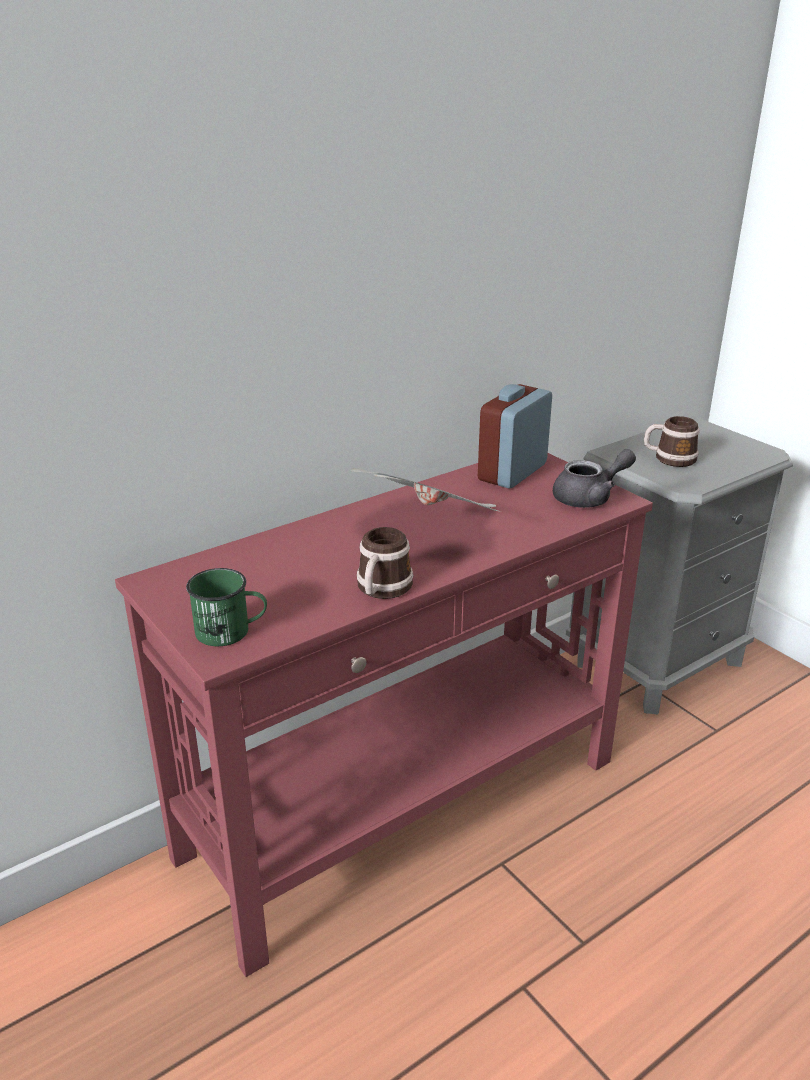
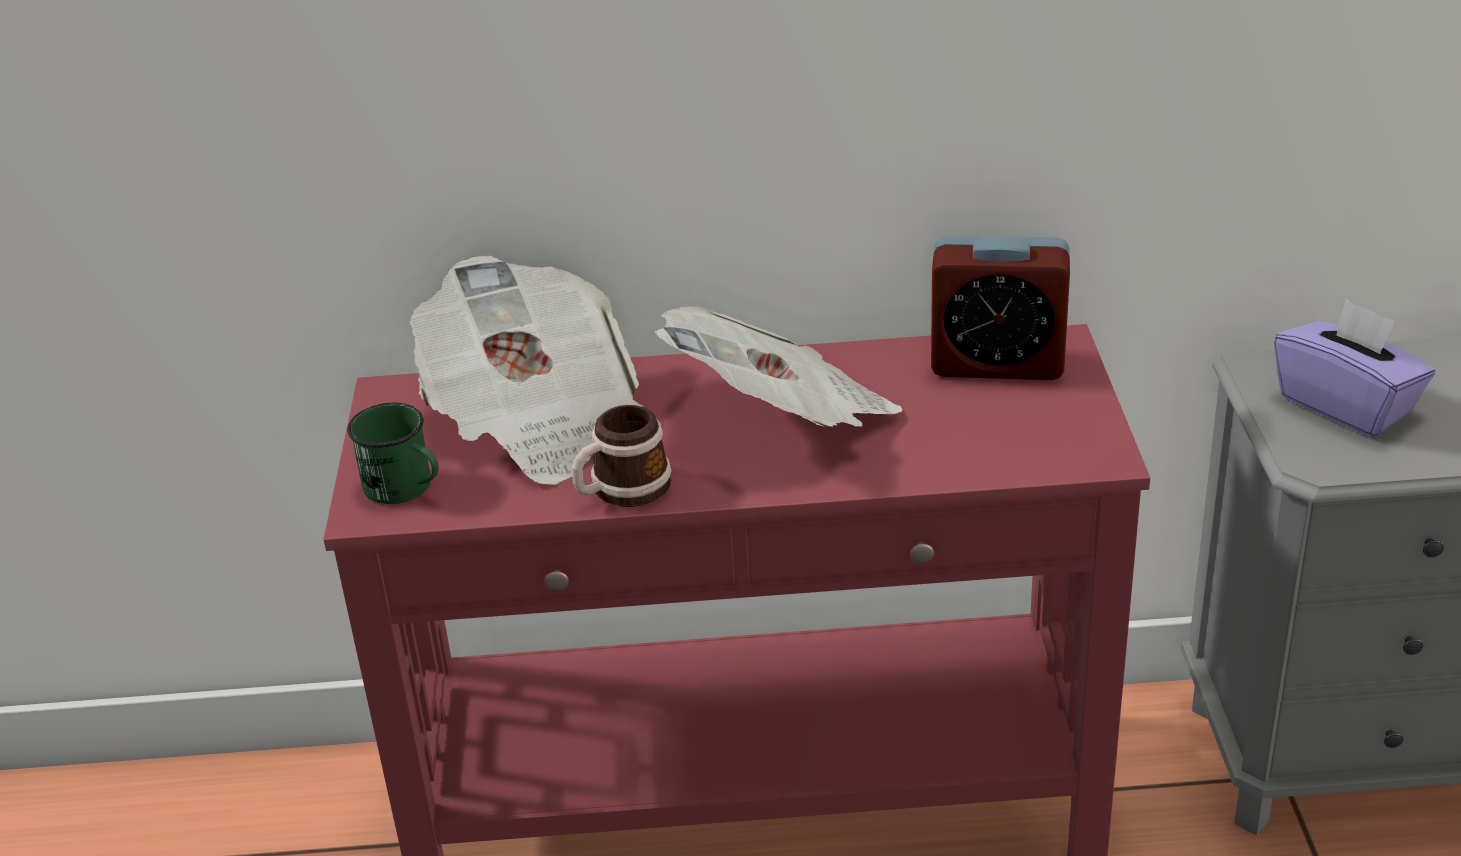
camera: 35 degrees right, 5 degrees up
alarm clock [478,384,552,488] -> alarm clock turned 150 degrees counterclockwise [931,235,1070,380]
grey teapot [553,449,636,508] -> none
mug [644,416,700,467] -> purple tissue box [1274,299,1435,437]
none -> newspaper [410,255,643,485]

